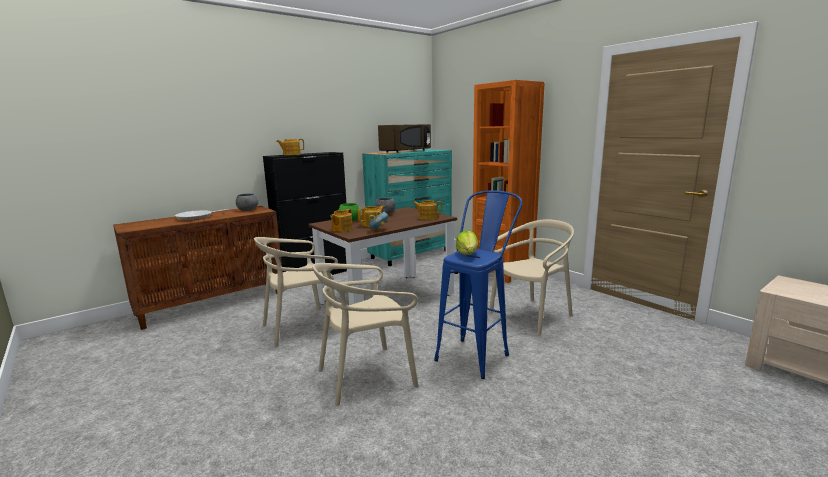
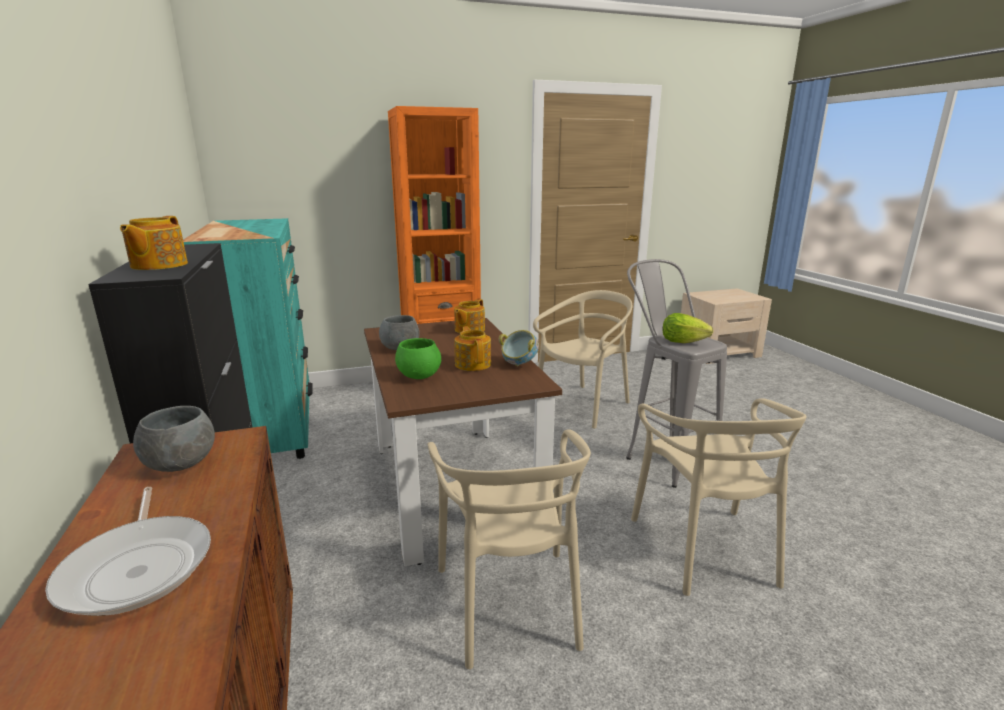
camera: 70 degrees left, 5 degrees up
teapot [330,209,353,232] -> none
brown microwave [378,124,431,153] -> none
blue stool [434,190,522,379] -> grey stool [626,259,727,488]
beige chair [489,219,574,336] -> beige chair turned 60 degrees clockwise [533,290,632,429]

